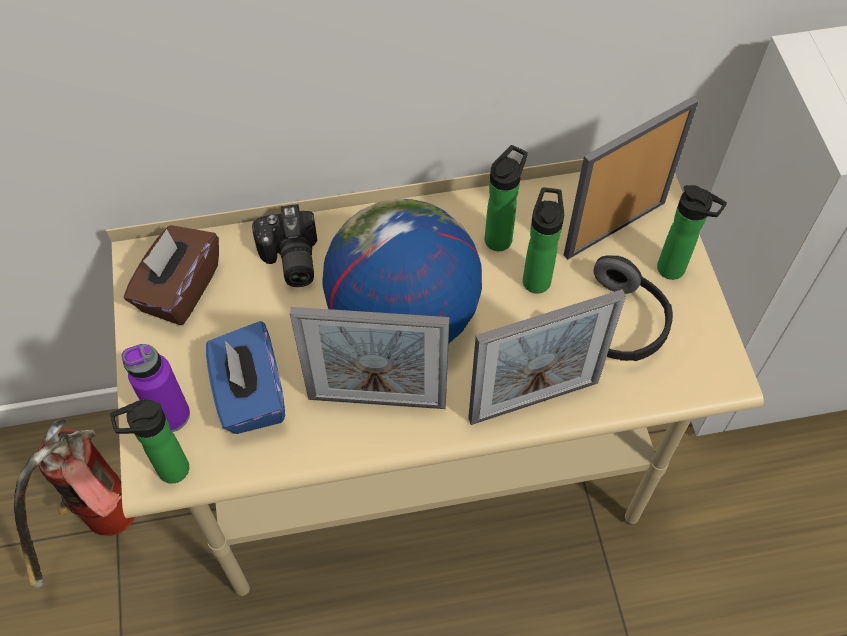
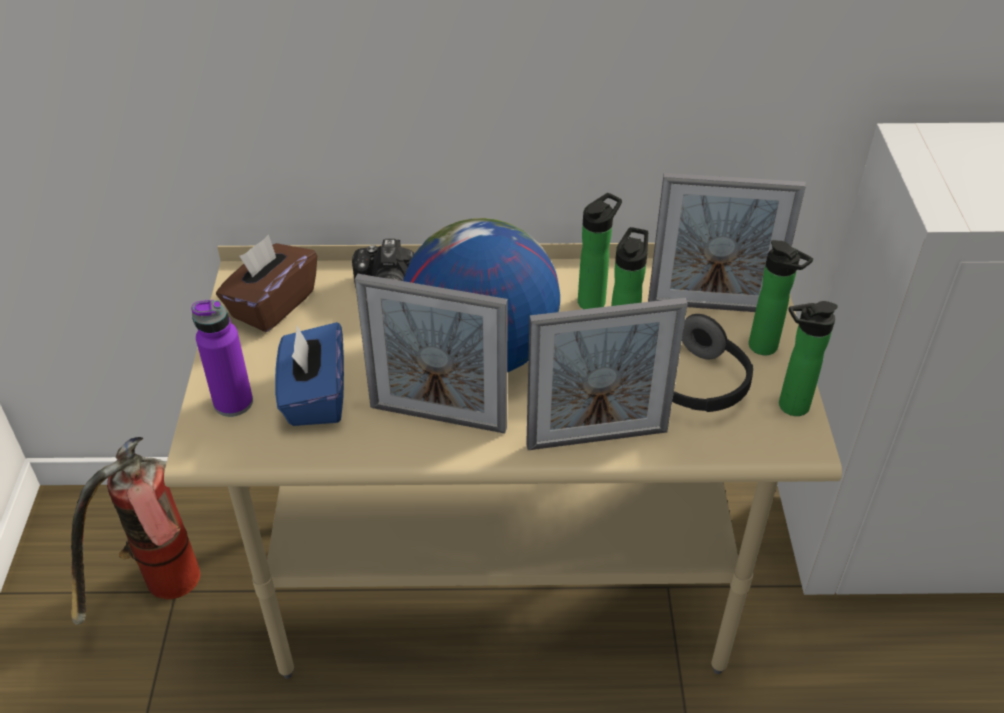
camera: 10 degrees right, 15 degrees down
bottle [110,399,189,483] -> bottle moved to [779,301,838,416]
picture frame [564,96,699,260] -> picture frame turned 150 degrees counterclockwise [648,173,806,312]

